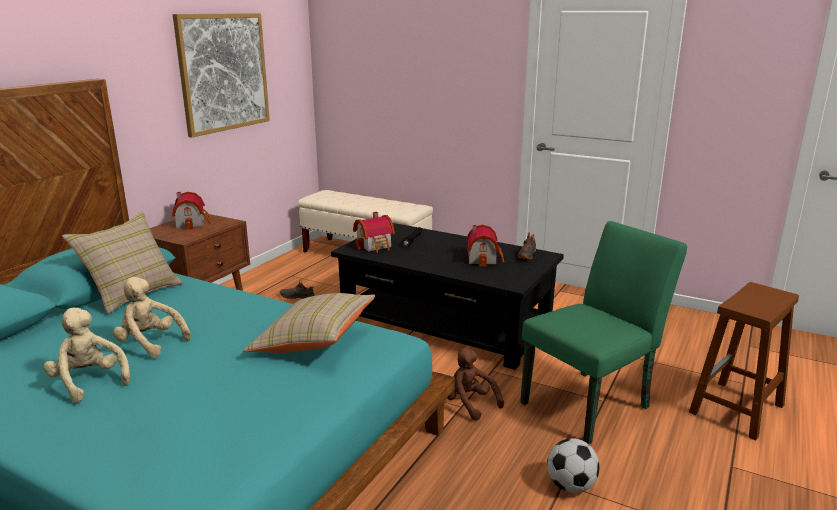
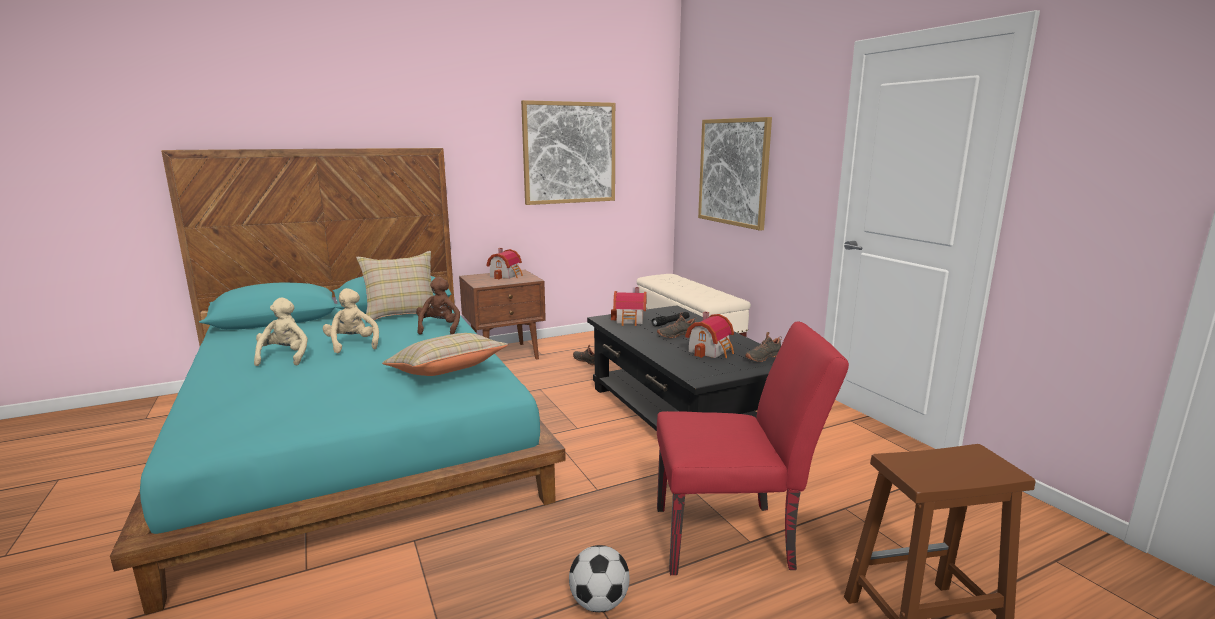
camera: 35 degrees right, 5 degrees down
brown plush toy [447,348,504,421] -> brown plush toy moved to [416,277,460,335]
green chair [520,221,687,445] -> red chair [657,322,849,575]
none -> black shoe [657,312,696,338]
none -> picture [698,117,772,231]

